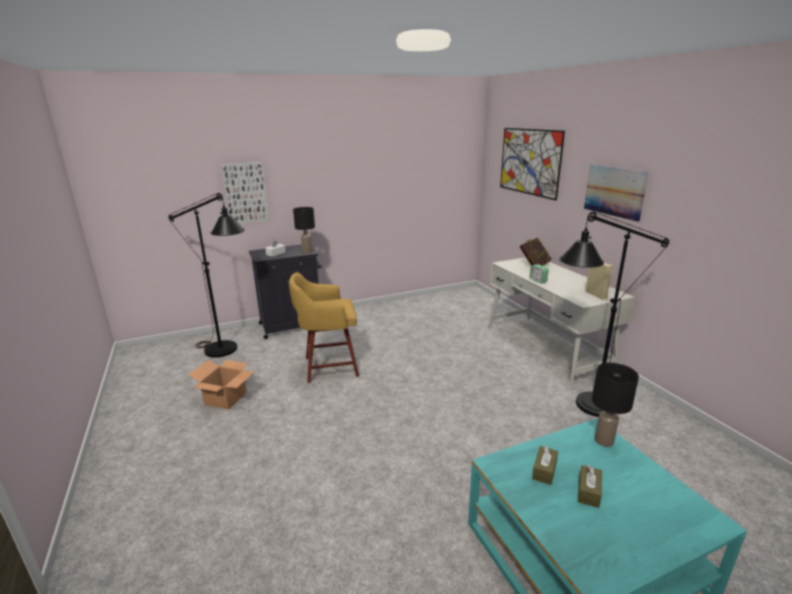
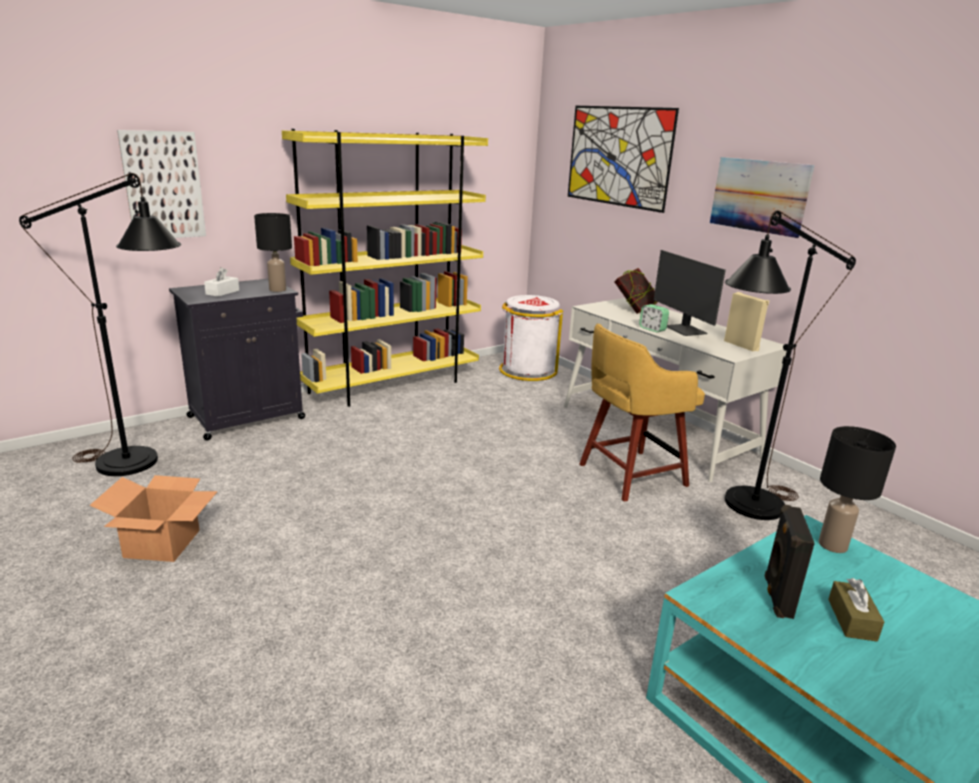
camera: 15 degrees left, 0 degrees up
yellow stool [289,272,359,383] -> yellow stool moved to [579,324,705,502]
brown tissue box [532,445,558,485] -> black speaker [765,505,815,619]
none -> yellow bookcase [282,129,488,407]
none -> white trash can [499,295,563,381]
none -> monitor [654,250,726,336]

